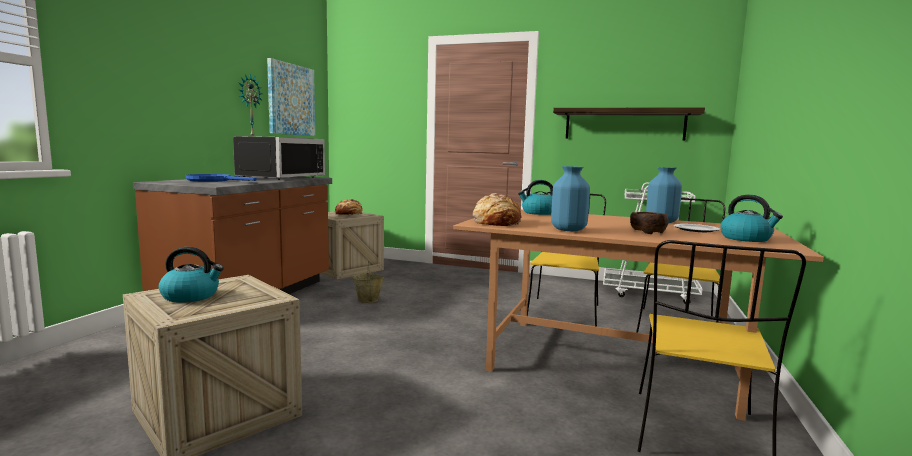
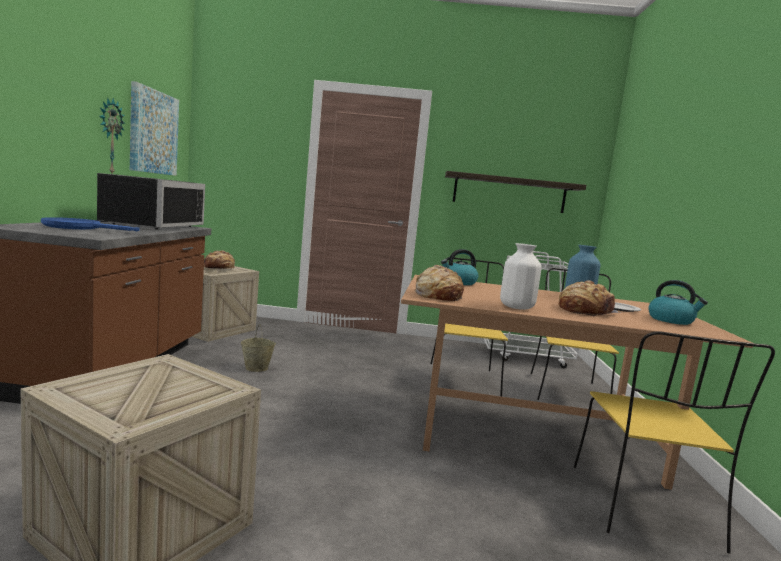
camera: 15 degrees left, 0 degrees up
kettle [159,247,224,303] -> none
blue vase [551,166,590,231] -> white vase [500,243,542,310]
brown bowl [630,212,669,234] -> bread [559,280,621,316]

